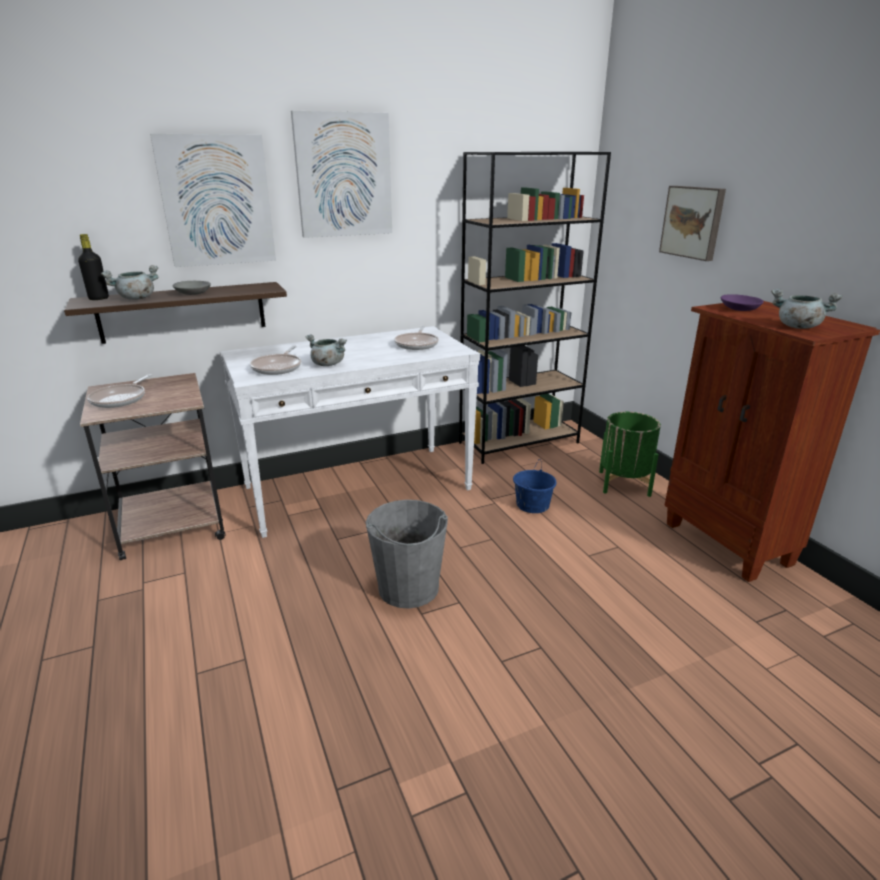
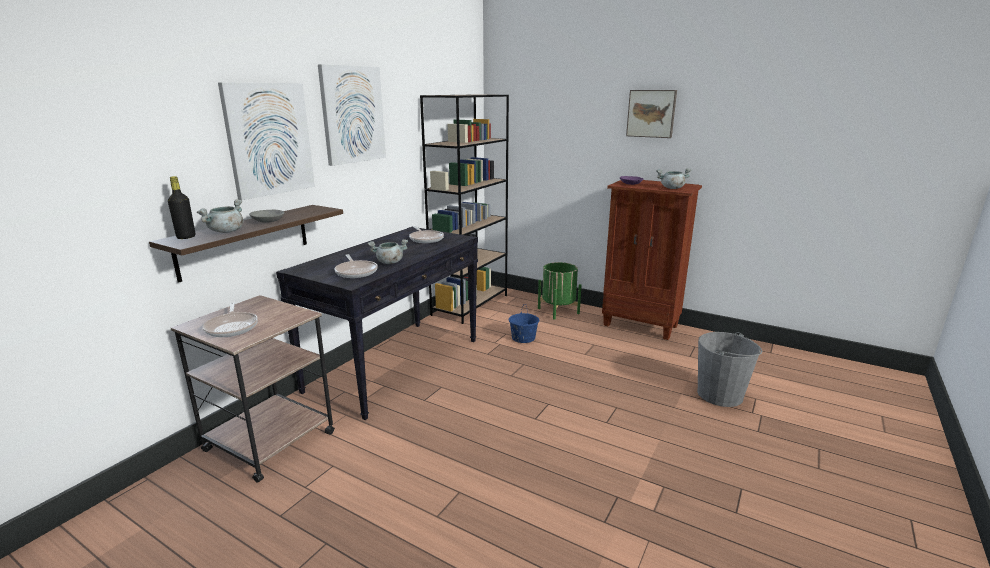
camera: 35 degrees left, 5 degrees down
white console table [220,326,480,538] -> black console table [276,227,478,420]
grey bucket [366,500,448,608] -> grey bucket moved to [697,332,762,407]
picture [659,186,726,261] -> picture moved to [626,90,677,138]

